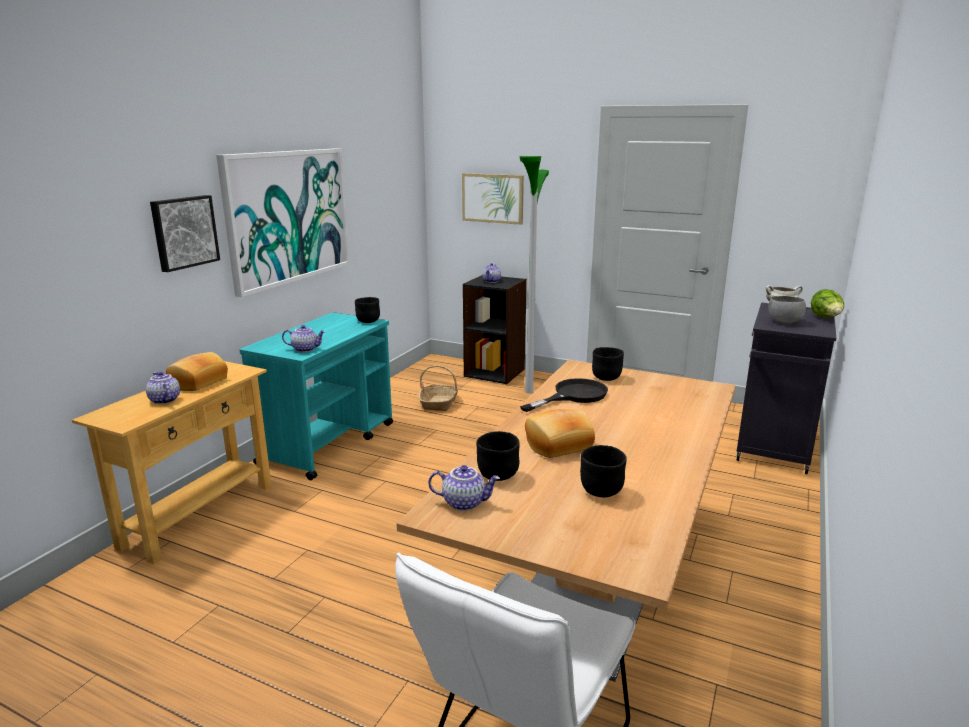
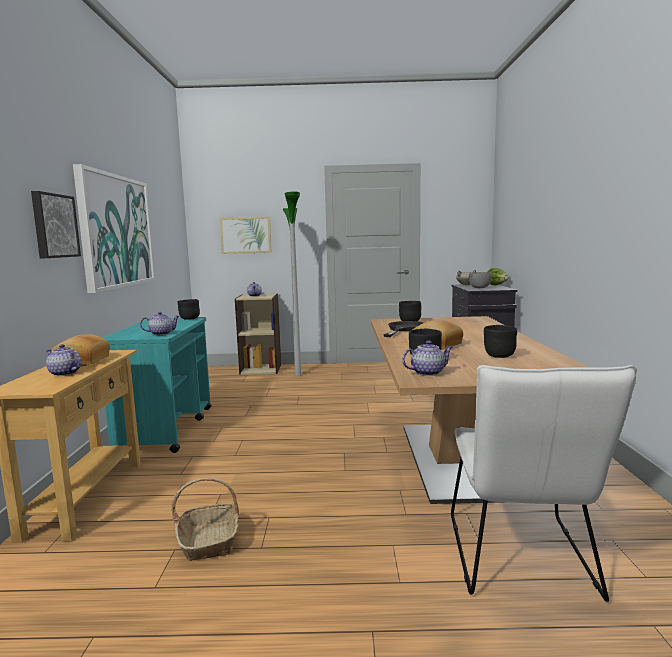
camera: 25 degrees left, 10 degrees down
basket [419,365,459,411] -> basket moved to [172,478,239,561]
black bookcase [463,275,527,384] -> beige bookcase [235,294,281,375]

